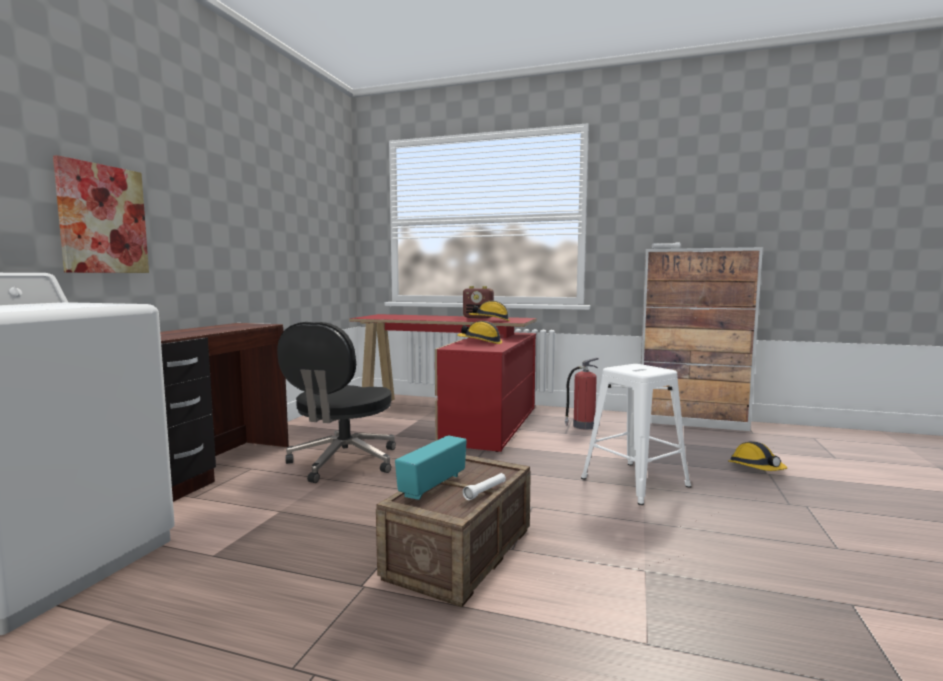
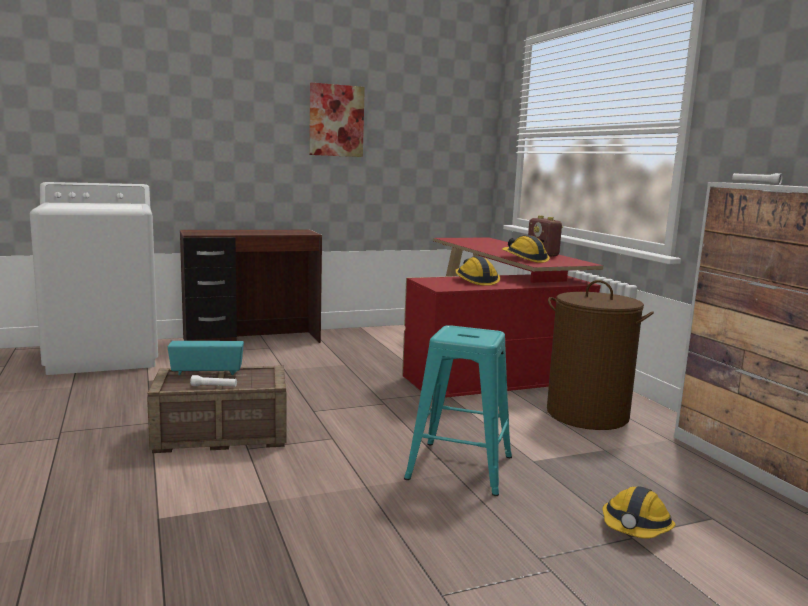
camera: 50 degrees right, 5 degrees up
picture [53,155,149,273] -> picture moved to [309,82,365,157]
black office chair [277,322,396,483] -> none
fire extinguisher [564,358,599,430] -> brown laundry basket [547,280,654,430]
white stool [581,364,691,505] -> turquoise stool [404,325,512,496]

